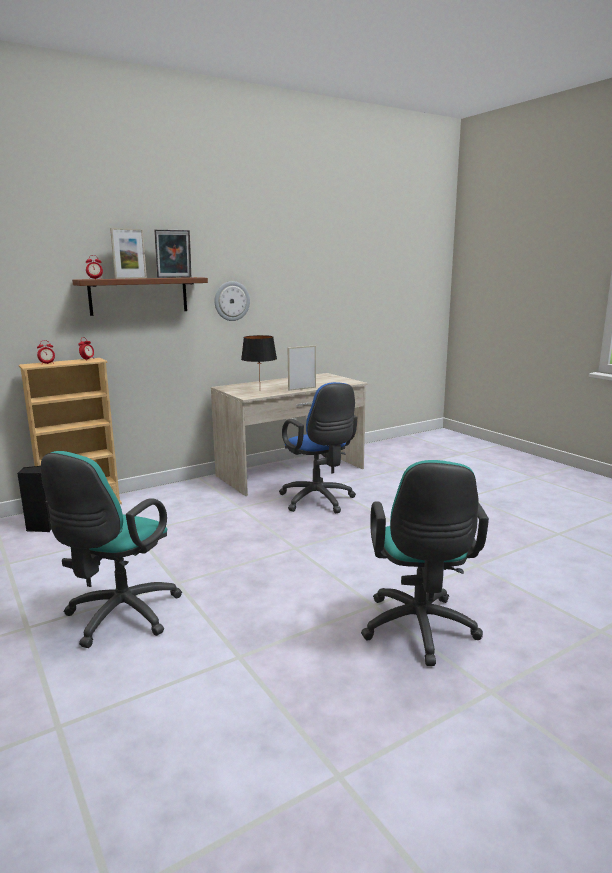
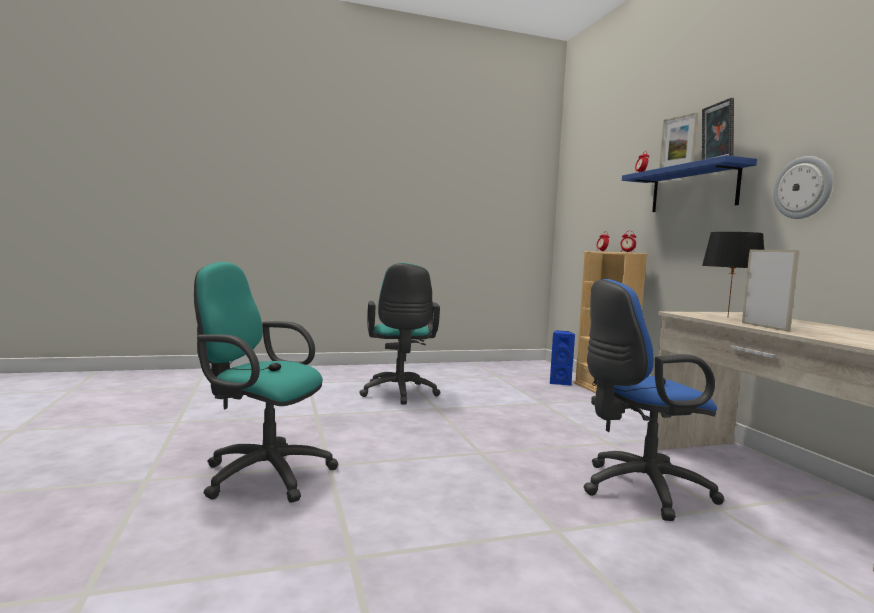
camera: 105 degrees right, 10 degrees down
black speaker [17,466,51,532] -> blue speaker [550,330,575,386]
turquoise office chair [41,451,182,648] -> turquoise office chair turned 135 degrees counterclockwise [359,263,440,404]
brown shelf [72,277,208,316] -> blue shelf [622,155,757,212]

